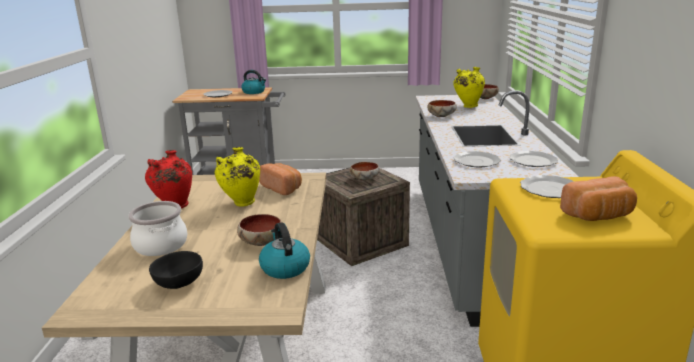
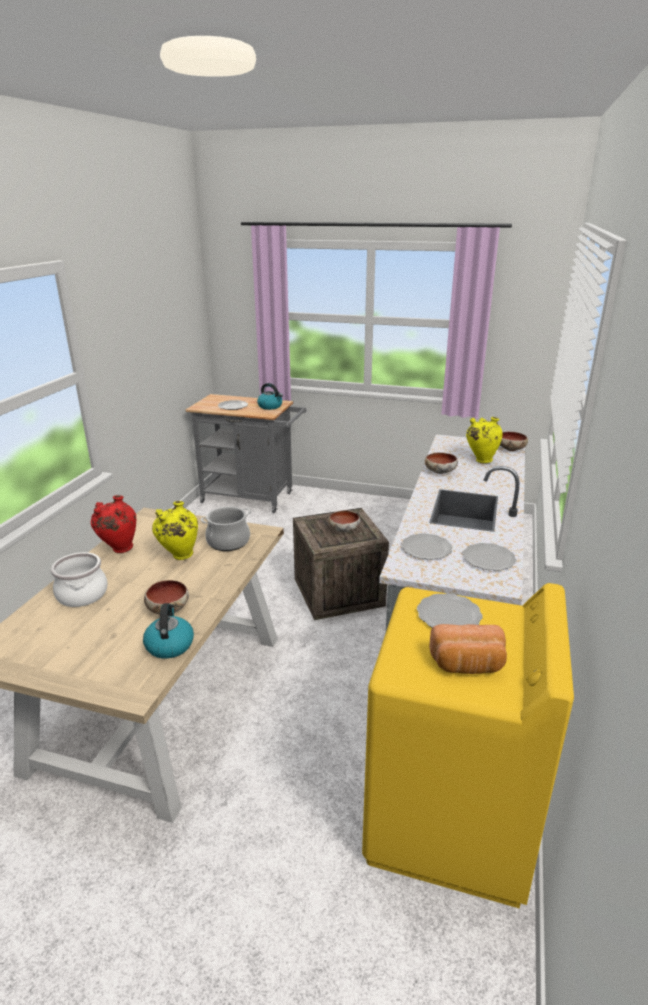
camera: 15 degrees right, 5 degrees up
black bowl [149,251,203,289] -> none
bread [259,163,302,195] -> cooking pot [201,506,251,551]

